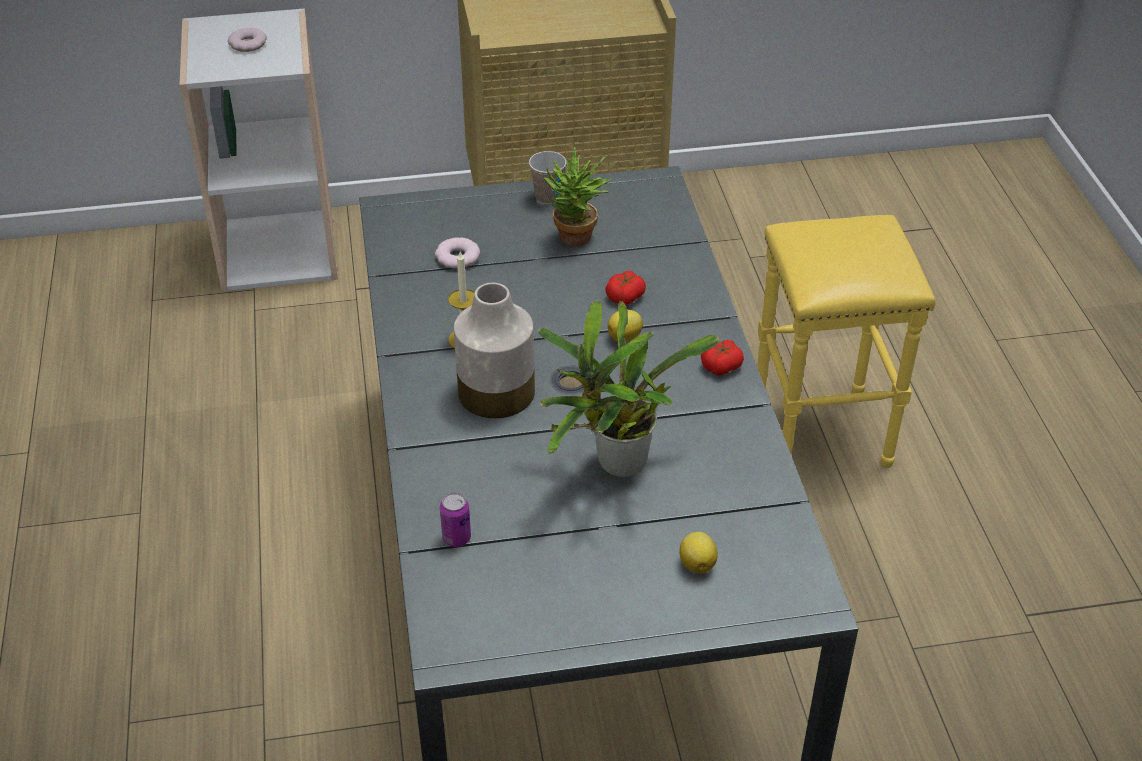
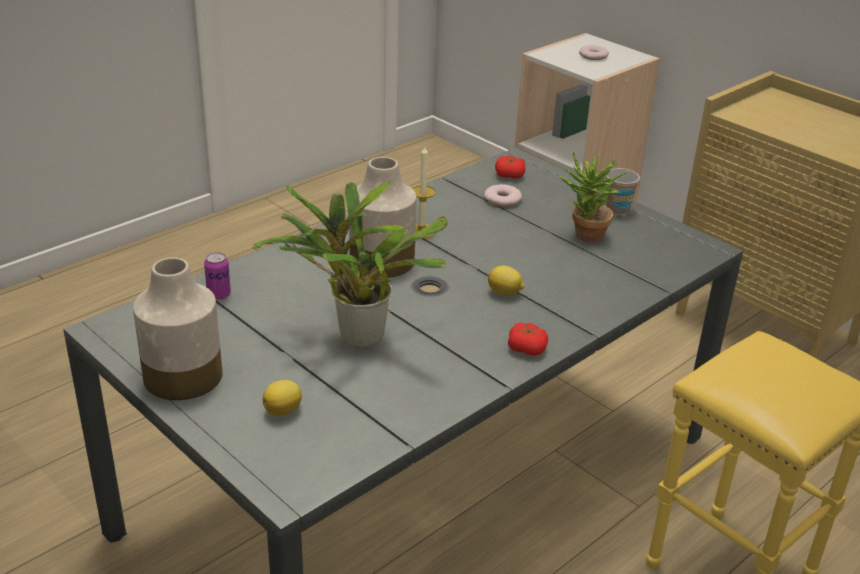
camera: 55 degrees right, 10 degrees down
tomato [605,271,646,305] -> tomato moved to [495,156,525,179]
none -> beige vase [133,257,223,400]

